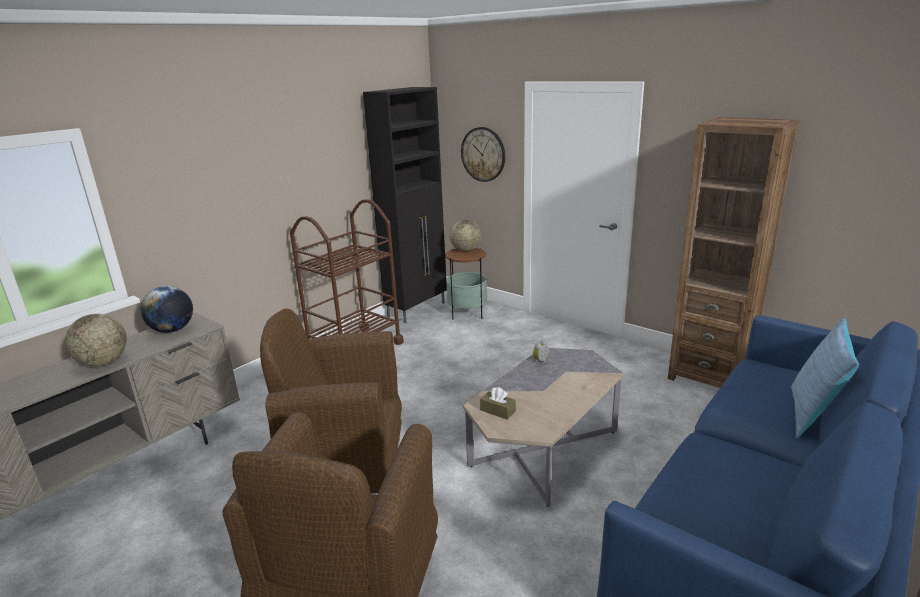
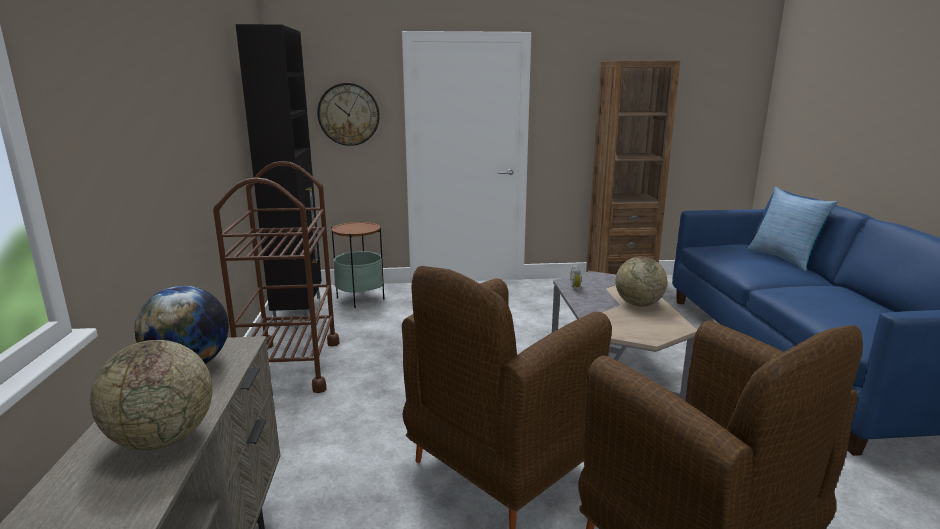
camera: 45 degrees left, 5 degrees down
globe [449,219,481,251] -> globe moved to [615,257,667,307]
brown tissue box [480,387,516,420] -> none

